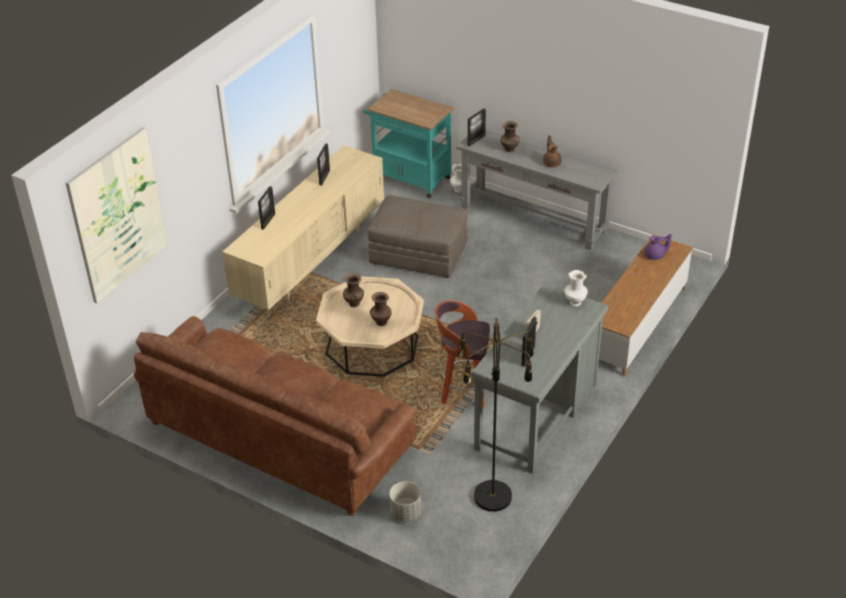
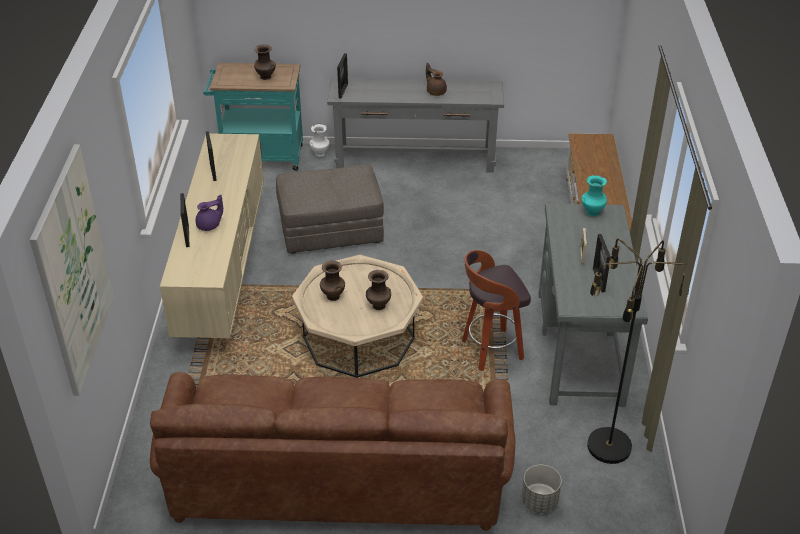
camera: 30 degrees left, 0 degrees up
brown vase [500,121,520,152] -> brown vase moved to [254,44,276,80]
white vase [564,270,588,306] -> turquoise vase [581,175,607,216]
purple teapot [645,234,672,260] -> purple teapot moved to [195,194,223,231]

